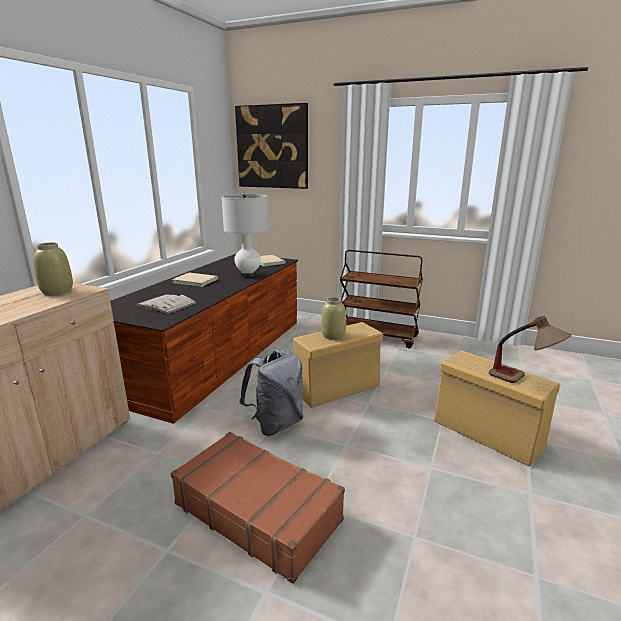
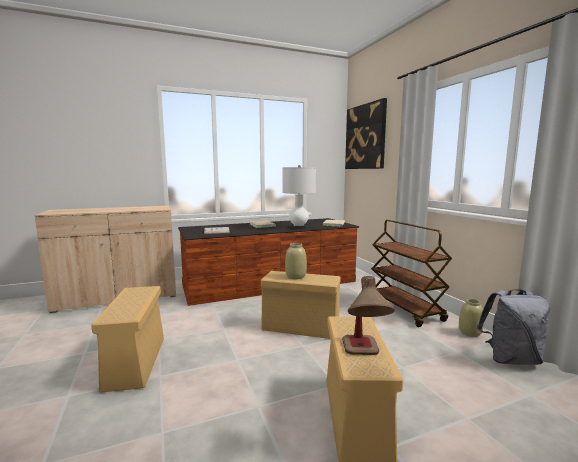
camera: 45 degrees right, 10 degrees down
beige vase [33,242,73,296] -> beige vase moved to [459,299,484,337]
brown suitcase [171,432,345,584] -> beige storage box [91,286,164,393]
grey backpack [239,350,303,436] -> grey backpack moved to [477,289,550,365]

